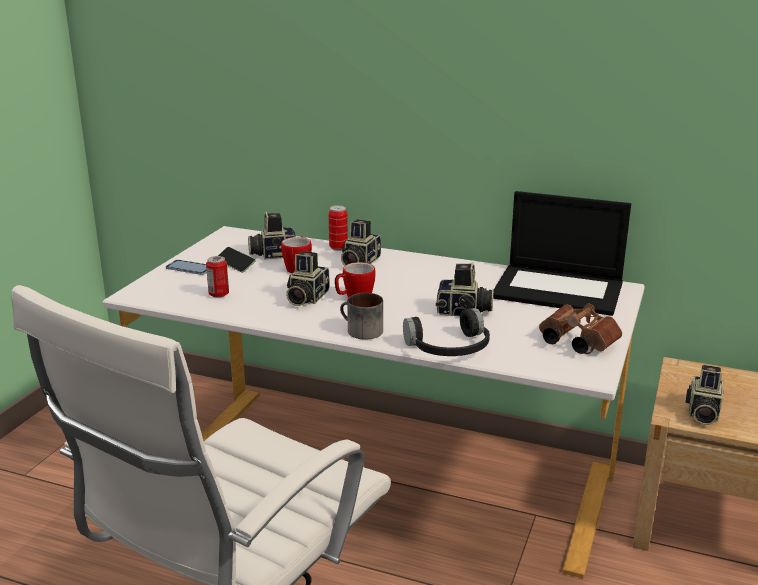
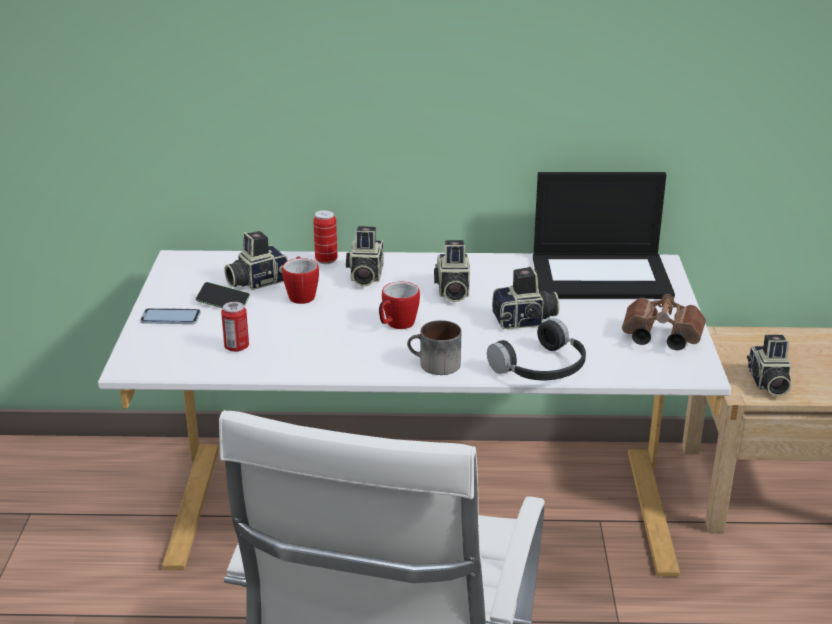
camera: 20 degrees left, 5 degrees up
camera [286,251,329,306] -> camera moved to [434,240,470,302]

